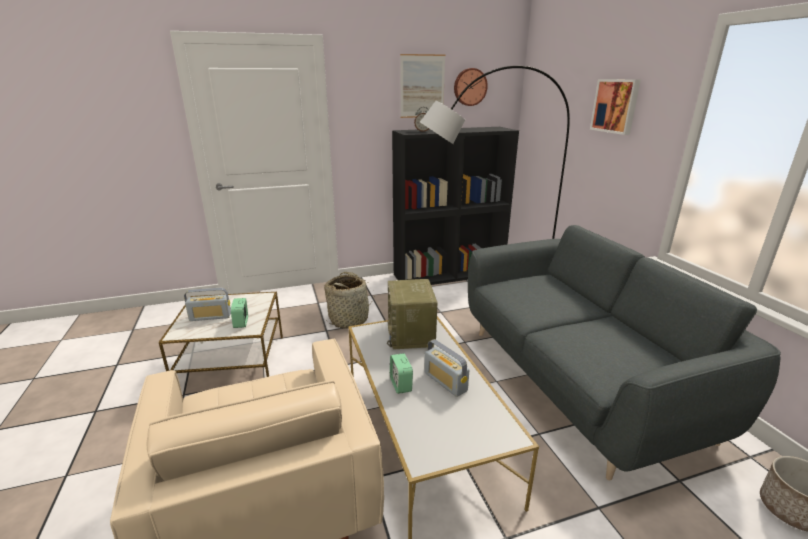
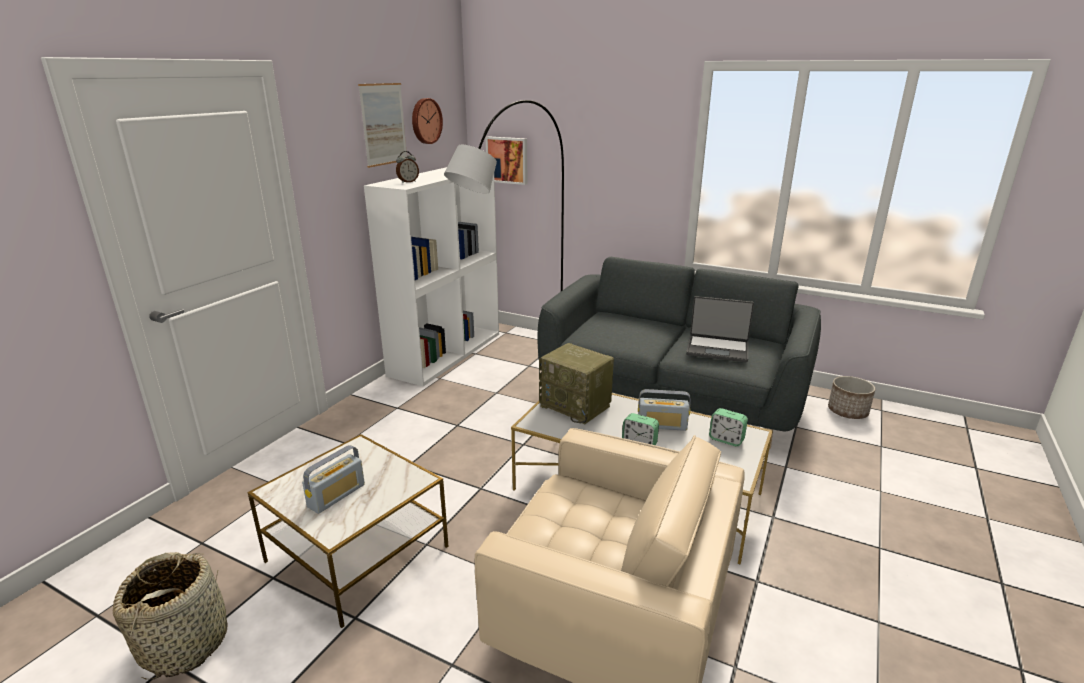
camera: 45 degrees left, 0 degrees up
alarm clock [231,298,248,328] -> alarm clock moved to [709,408,748,446]
basket [324,272,373,329] -> basket moved to [113,552,228,679]
black bookcase [392,127,519,285] -> white bookcase [364,167,499,386]
picture [590,79,641,135] -> picture moved to [486,136,528,185]
none -> laptop [686,296,754,362]

